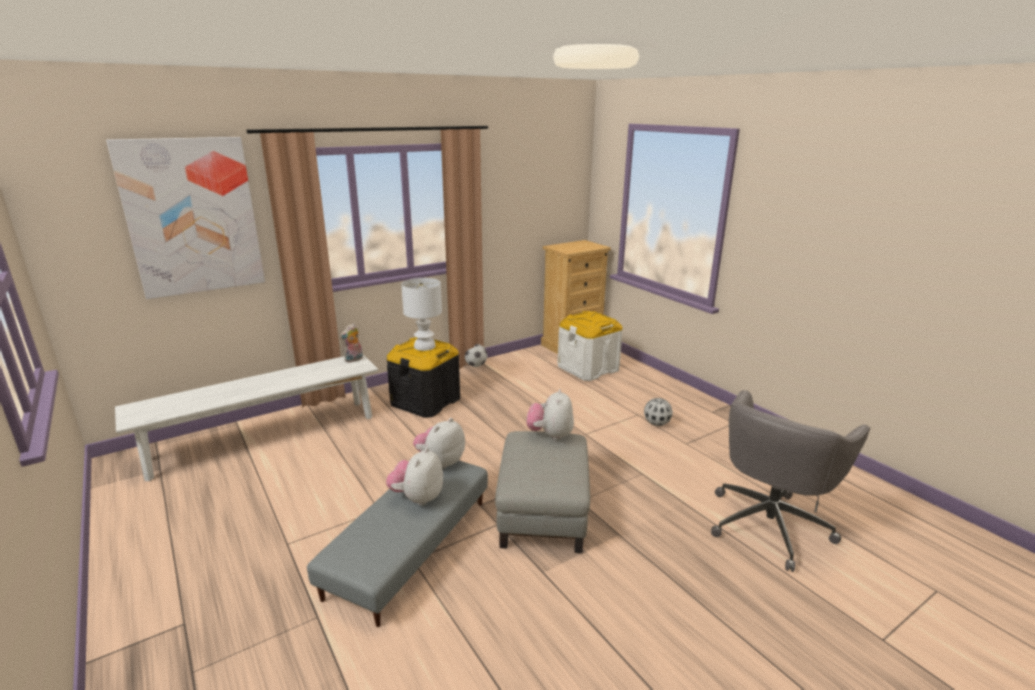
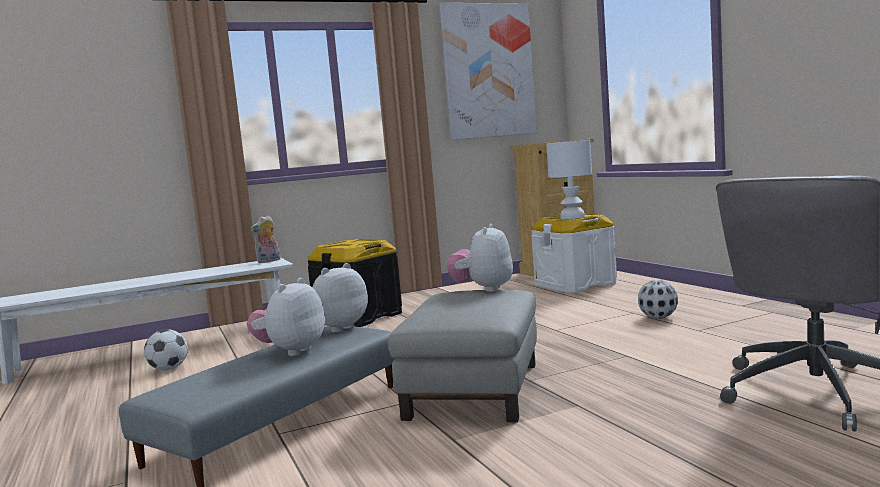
camera: 10 degrees right, 15 degrees down
picture [106,137,265,299] -> picture moved to [439,3,537,140]
white table lamp [401,278,442,351] -> white table lamp moved to [546,140,592,219]
football [465,344,487,367] -> football moved to [144,329,188,370]

